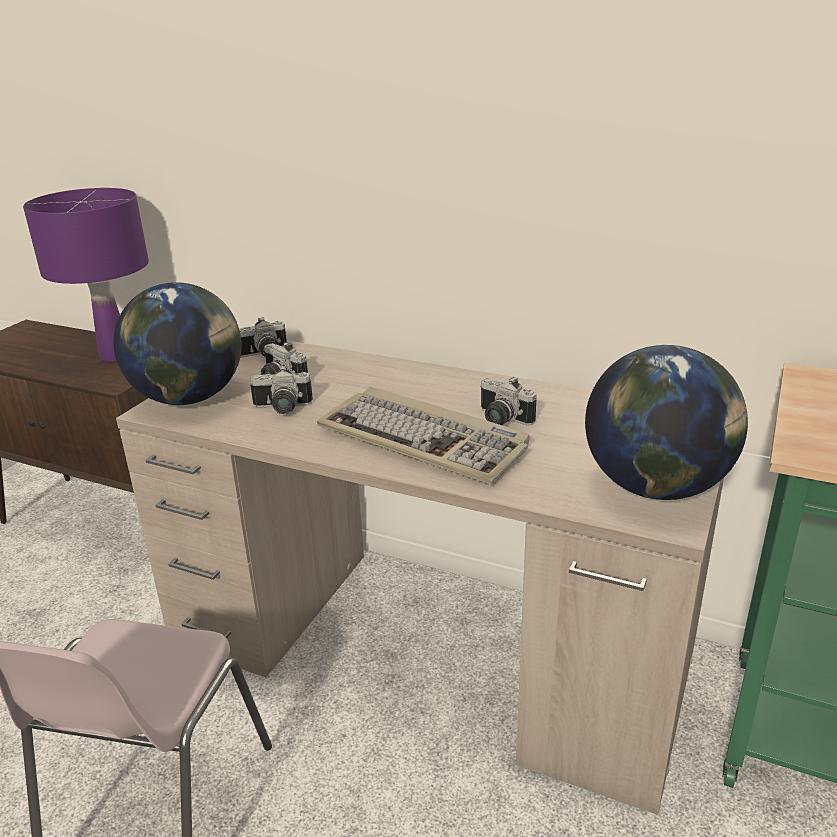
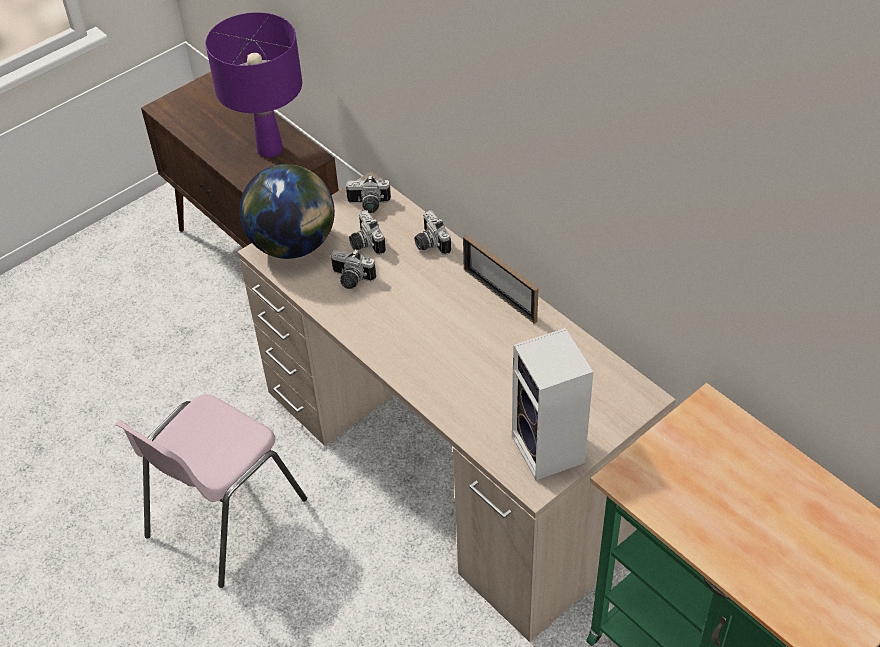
camera: 25 degrees right, 20 degrees up
keyboard [317,387,530,484] -> none
camera [480,377,537,425] -> camera moved to [414,210,451,255]
globe [585,345,748,500] -> speaker [512,328,593,481]
none -> picture frame [463,235,538,324]

